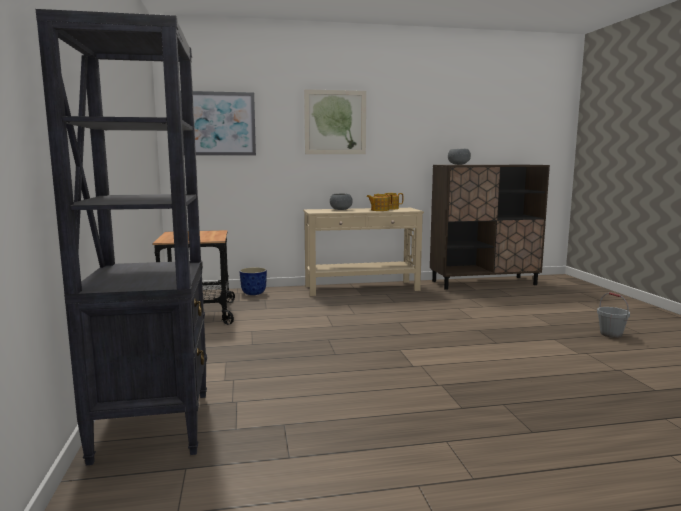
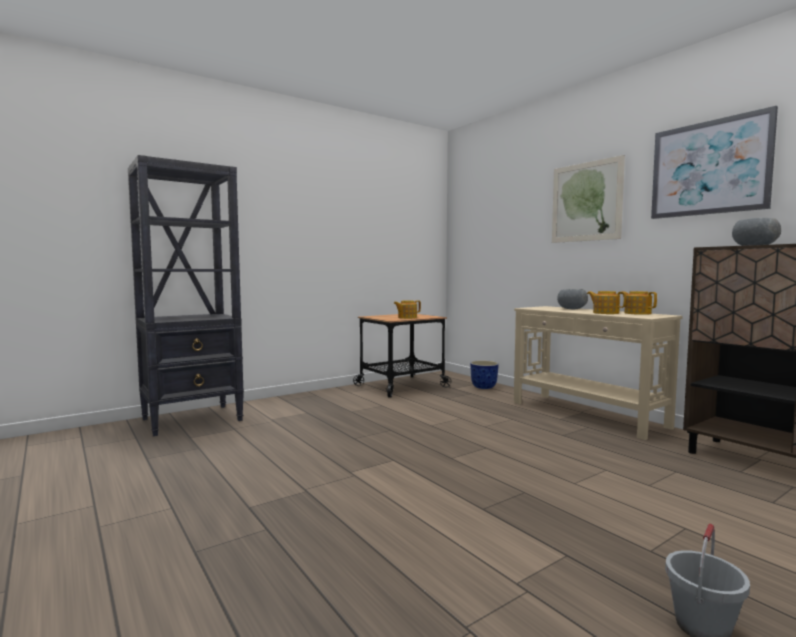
camera: 65 degrees right, 5 degrees down
picture [180,91,256,156] -> picture moved to [651,106,778,219]
none -> teapot [393,300,421,319]

